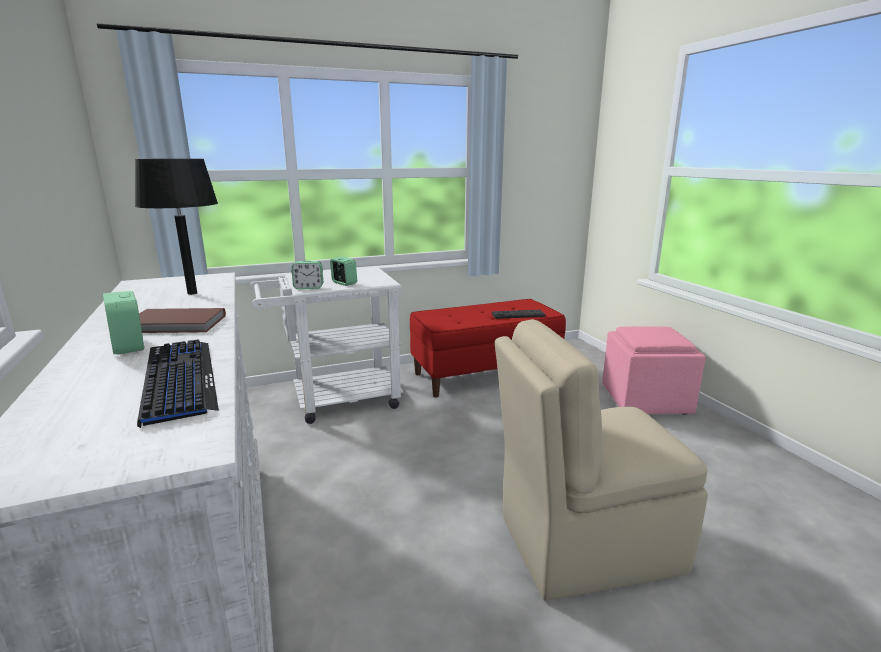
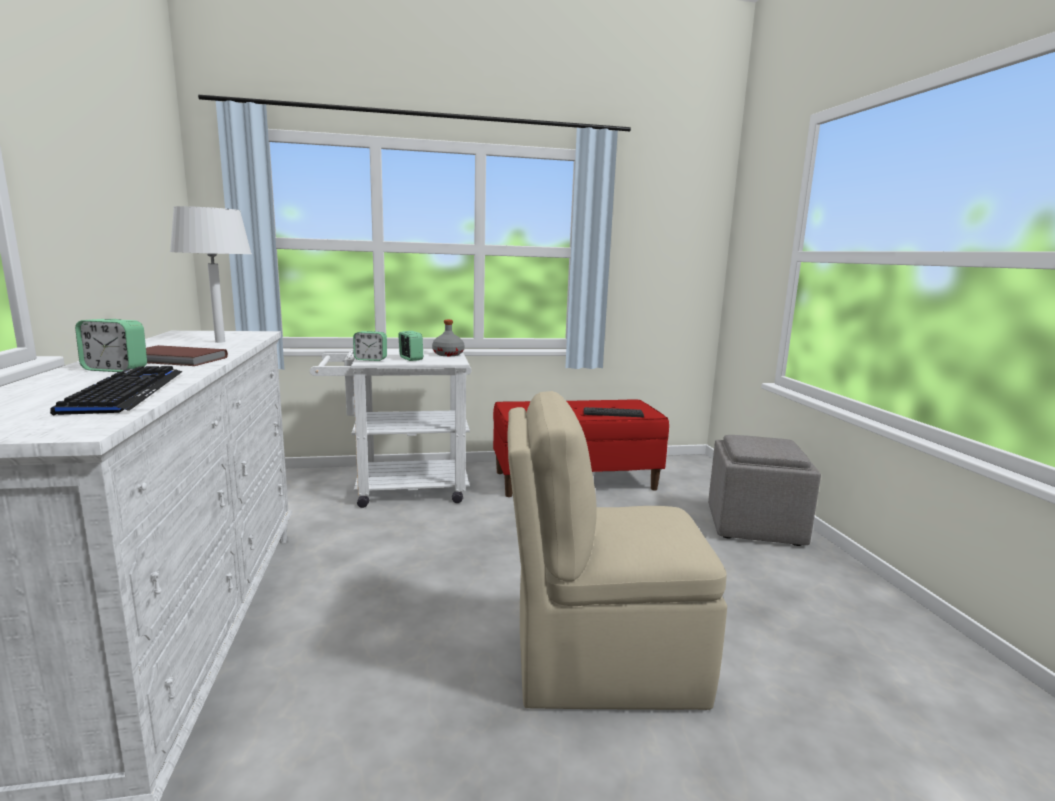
camera: 10 degrees right, 5 degrees down
alarm clock [103,291,144,355] -> alarm clock turned 60 degrees counterclockwise [75,319,147,372]
black table lamp [135,159,218,295] -> white table lamp [170,206,252,343]
pink ottoman [602,326,706,415] -> grey ottoman [708,435,821,546]
none -> grey bottle [432,320,465,356]

